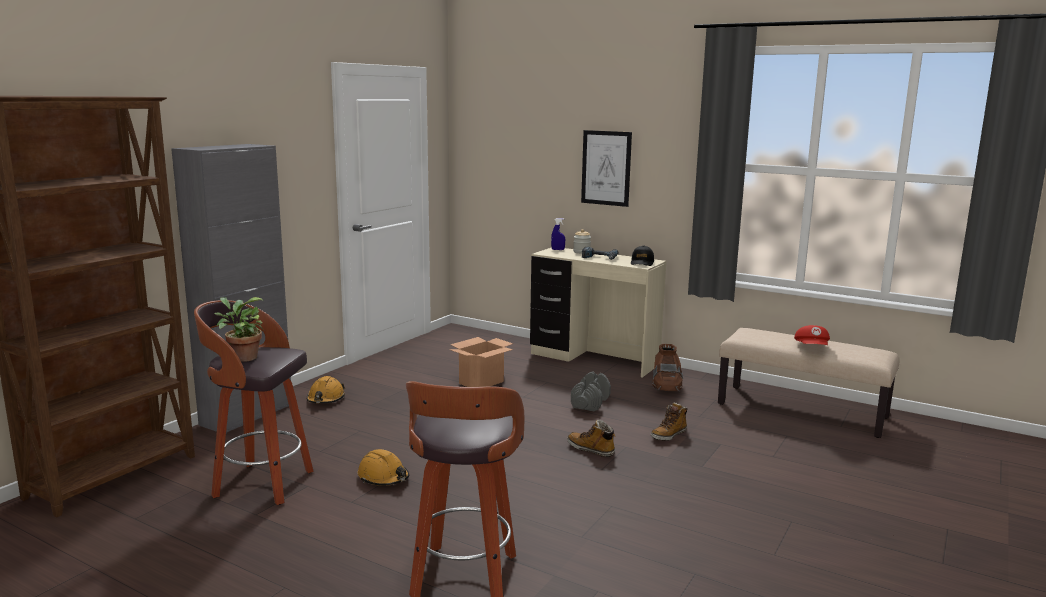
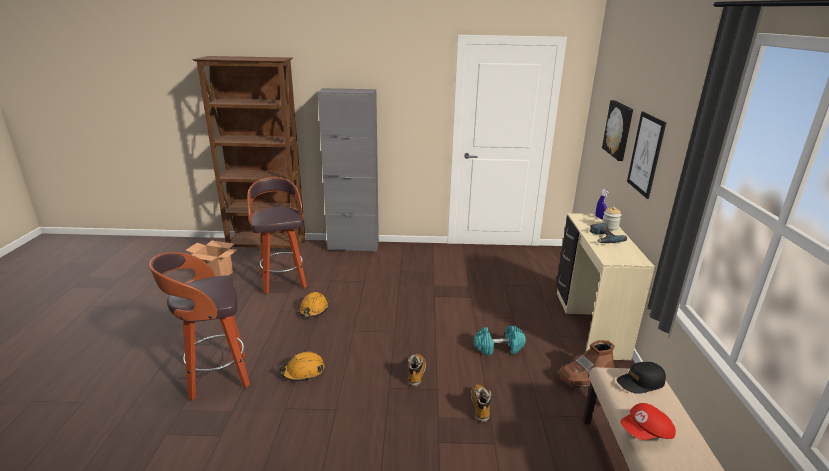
camera: 60 degrees right, 10 degrees up
potted plant [214,297,264,362] -> none
orange hard hat [307,376,345,403] -> orange hard hat moved to [279,352,325,381]
cardboard box [449,337,513,387] -> cardboard box moved to [186,240,237,277]
grey dumbbell [571,371,611,412] -> turquoise dumbbell [474,326,526,356]
black cap [631,246,654,266] -> black cap moved to [617,362,666,394]
boot [651,402,687,441] -> boot turned 75 degrees clockwise [471,384,492,422]
none -> picture [602,100,633,161]

